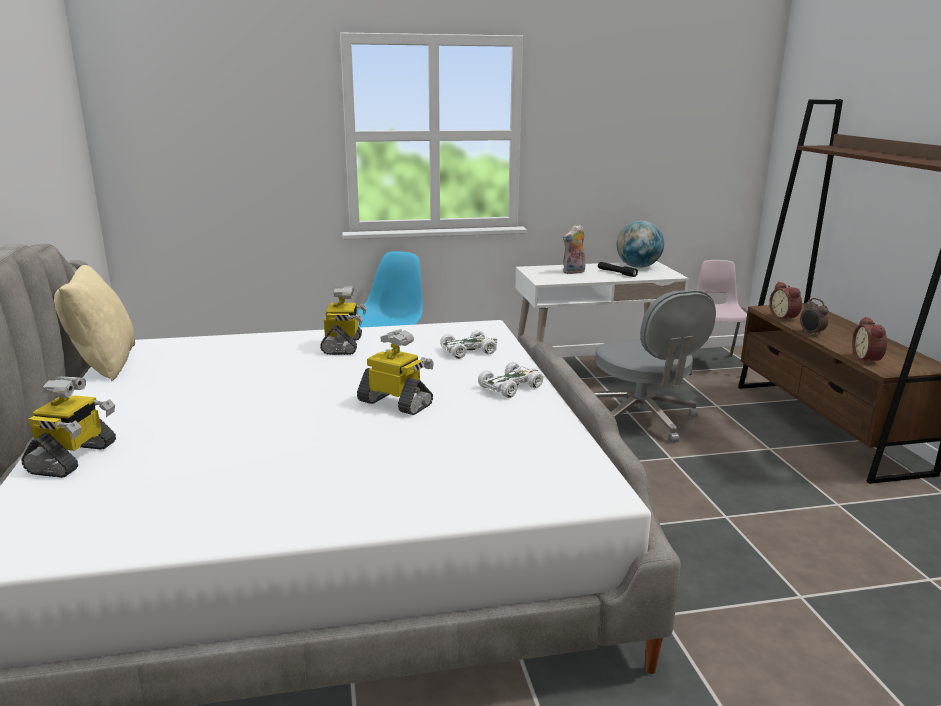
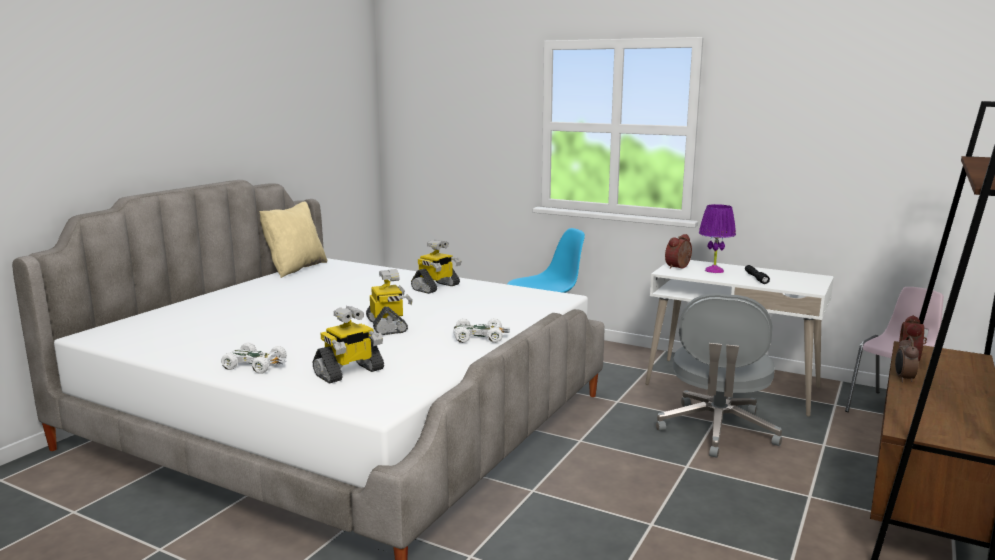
camera: 40 degrees right, 5 degrees down
toy robot [21,376,116,478] -> toy robot moved to [313,306,384,384]
white toy car [440,330,498,359] -> white toy car moved to [221,342,287,374]
plush toy [563,224,585,274] -> purple table lamp [699,204,736,273]
globe [617,221,664,268] -> none
alarm clock [852,317,887,365] -> alarm clock moved to [665,234,692,269]

